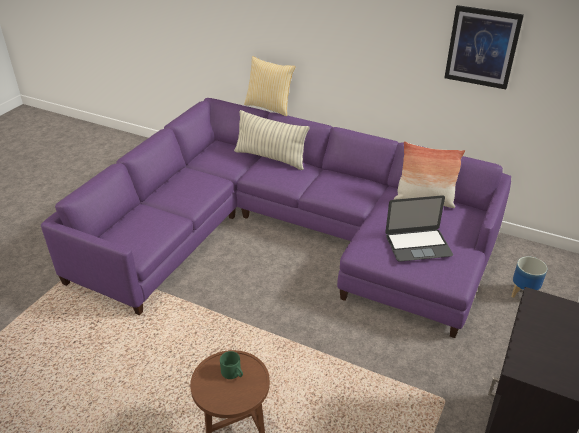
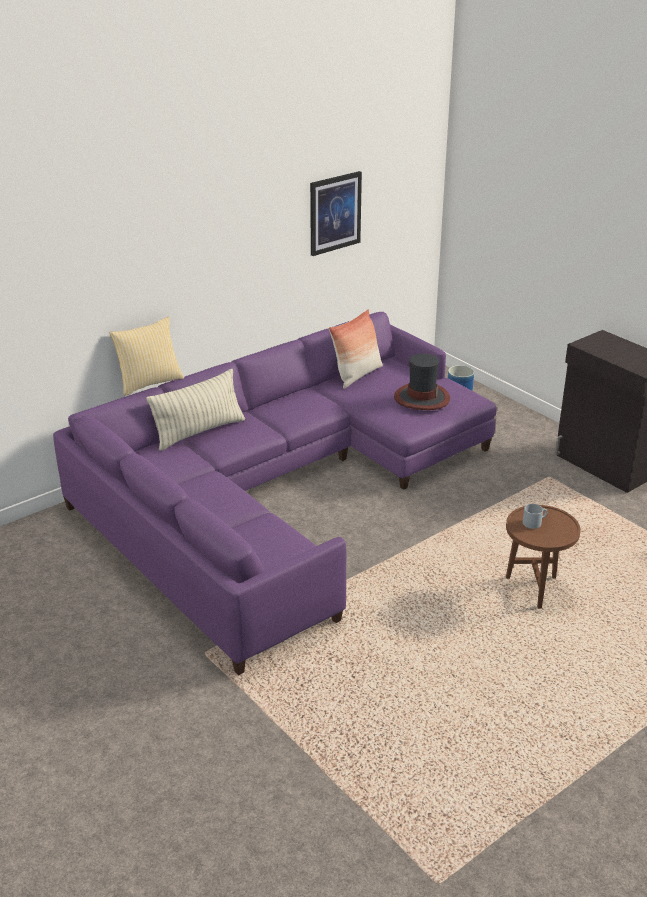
camera: 65 degrees left, 5 degrees down
green mug [220,351,243,379] -> grey mug [523,504,547,529]
laptop [385,195,453,262] -> hat [394,354,450,410]

